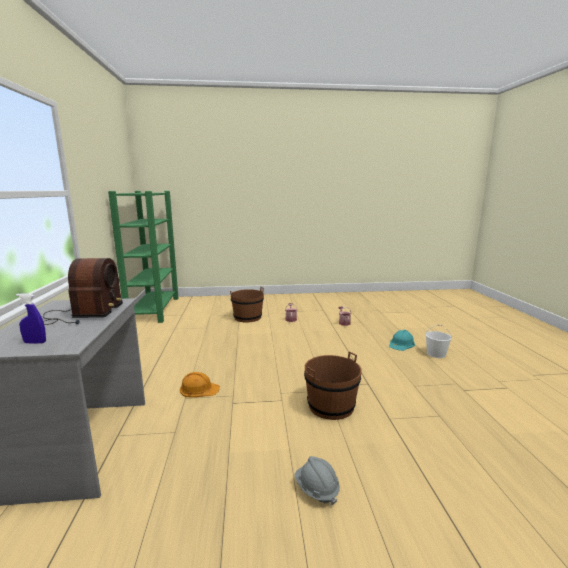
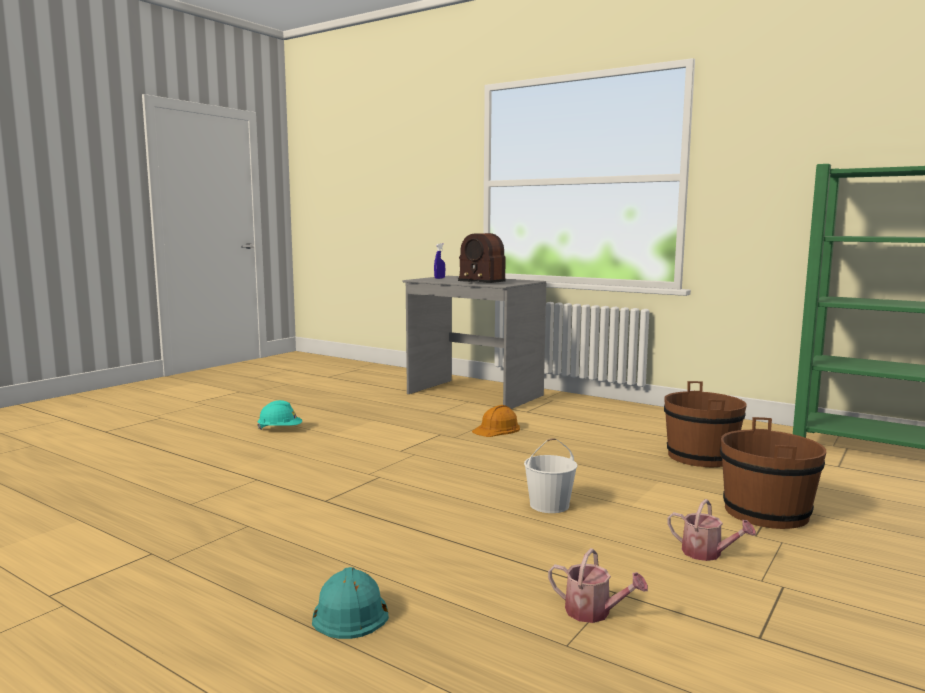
camera: 130 degrees right, 5 degrees down
grey hard hat [294,456,340,505] -> turquoise hard hat [257,400,302,430]
brown bucket [304,352,362,420] -> brown bucket moved to [664,381,747,467]
white bucket [426,325,452,358] -> white bucket moved to [524,438,578,513]

